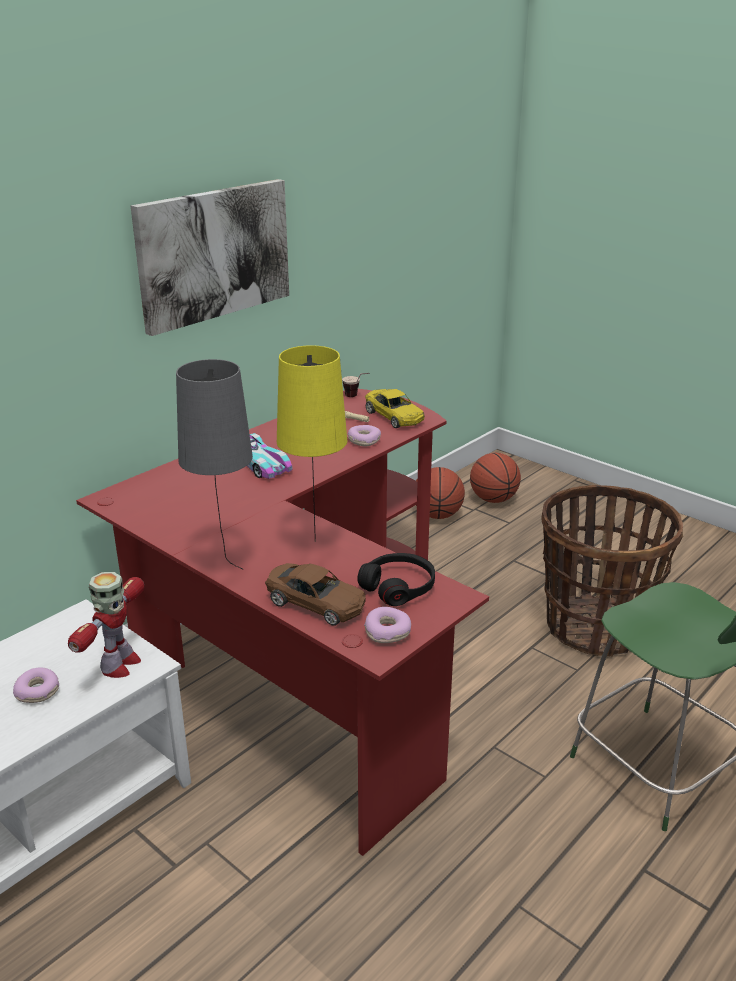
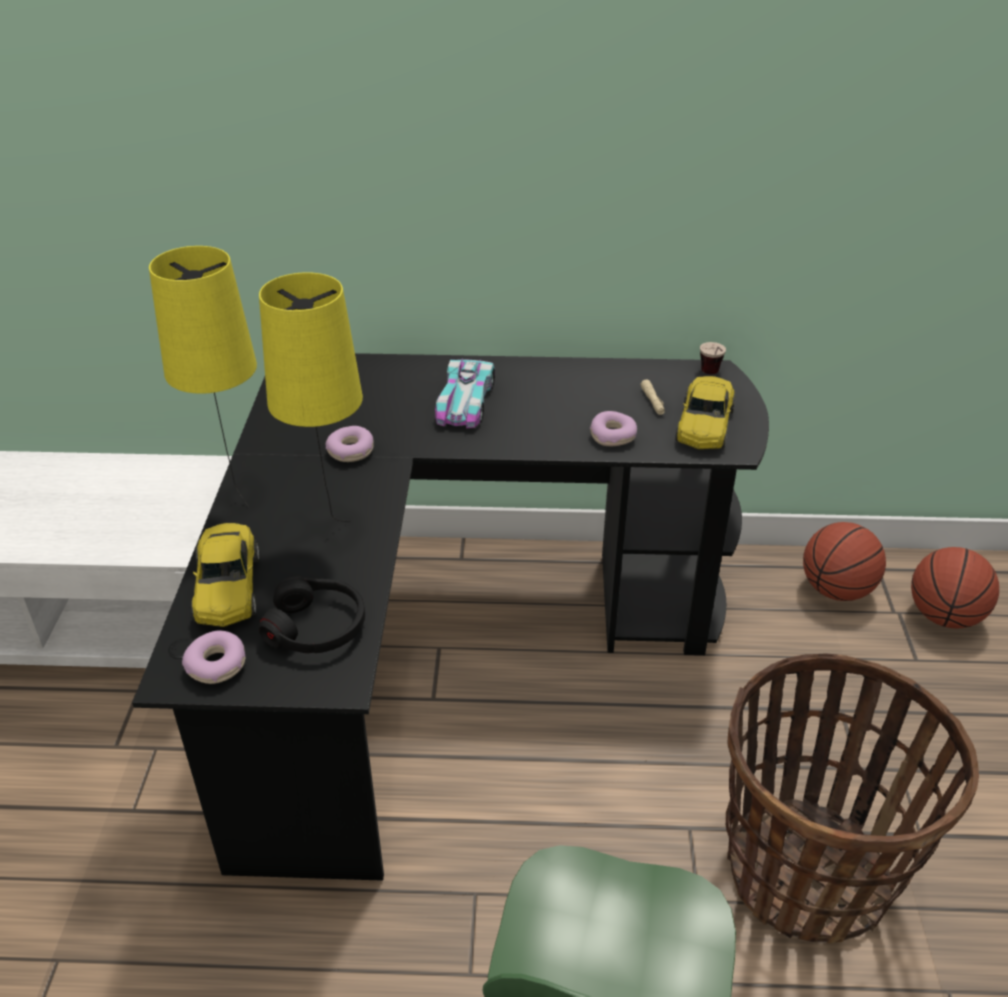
camera: 50 degrees right, 10 degrees up
donut [13,667,59,703] -> donut moved to [326,426,374,462]
toy robot [68,572,144,678] -> none
red desk [76,389,489,856] -> black desk [132,353,769,881]
picture [131,179,289,336] -> none
grey table lamp [176,359,253,569] -> yellow table lamp [149,246,257,507]
brown toy car [265,563,366,626] -> yellow toy car [191,523,259,627]

